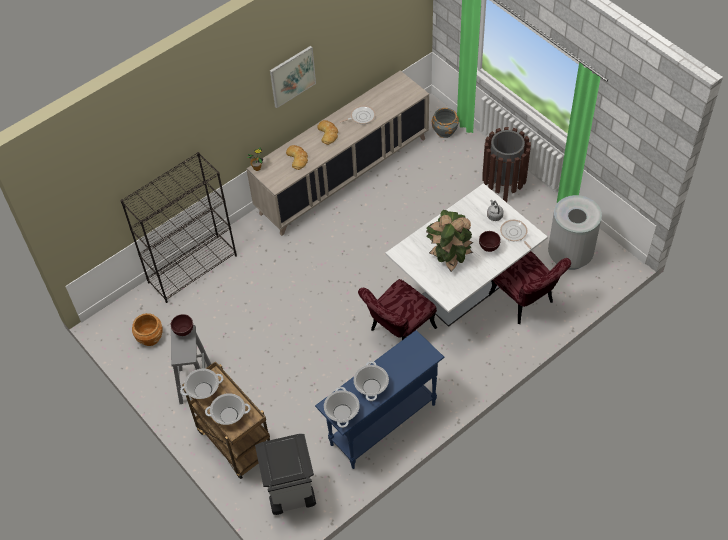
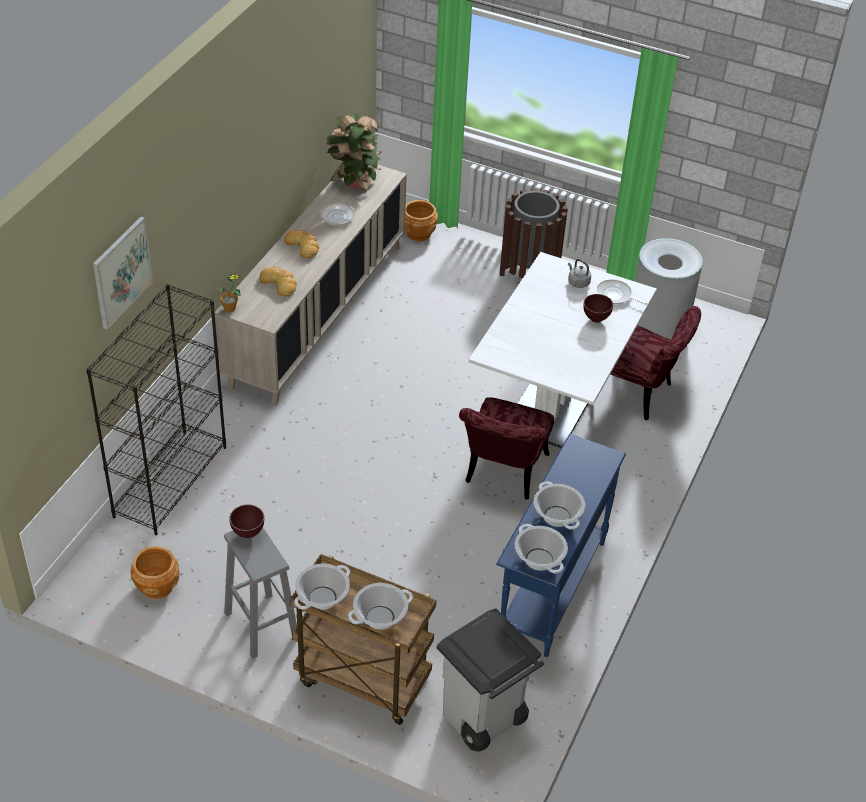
camera: 30 degrees left, 10 degrees down
picture [270,46,316,108] -> picture moved to [93,217,153,329]
potted plant [426,210,474,272] -> potted plant moved to [326,114,381,192]
grey planter [432,108,459,138] -> brown planter [405,200,438,241]

